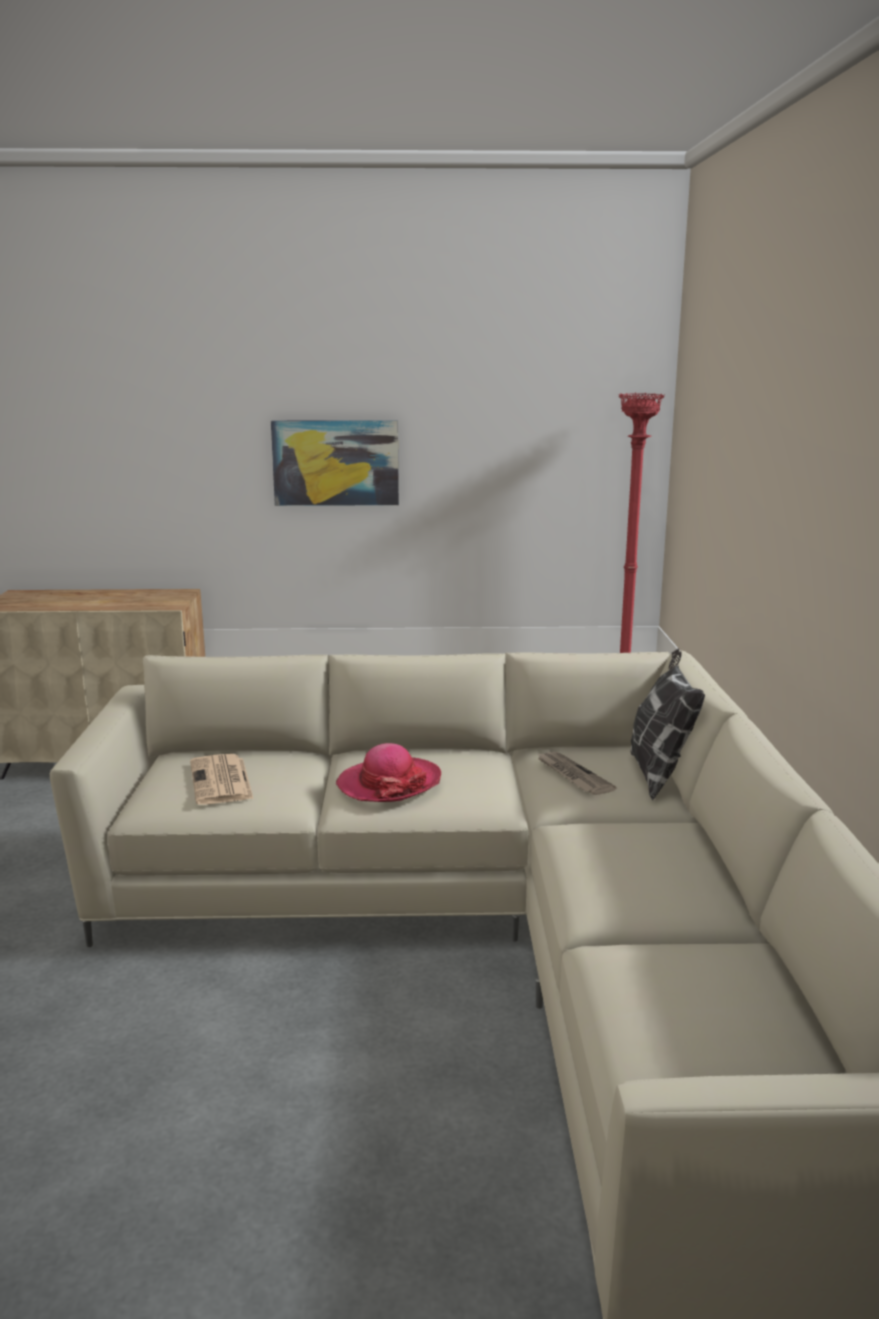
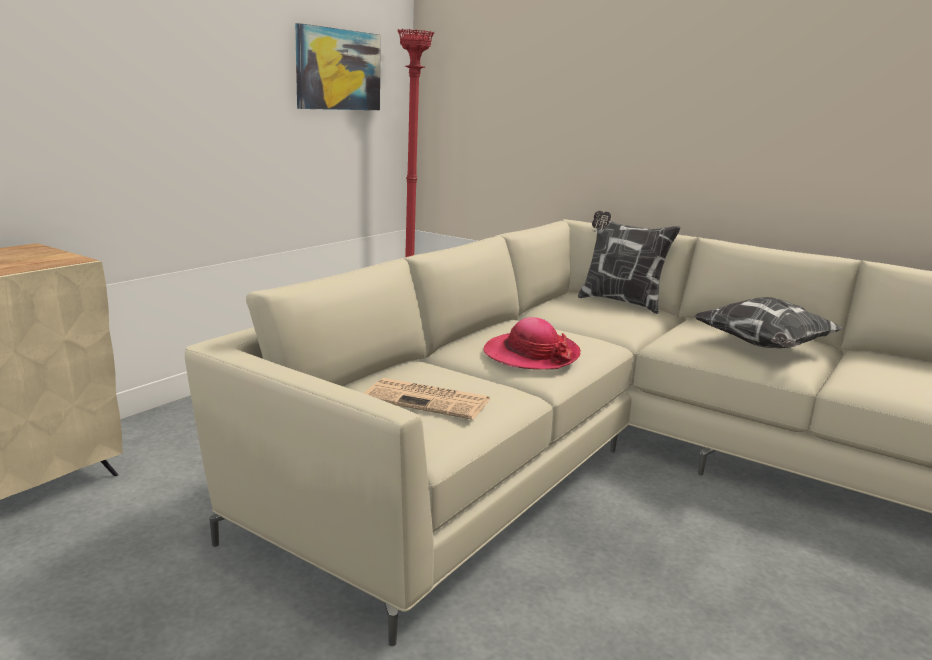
camera: 55 degrees left, 0 degrees up
picture [271,420,399,506] -> picture moved to [295,23,381,110]
newspaper [536,752,617,795] -> none
none -> pillow [695,297,844,348]

